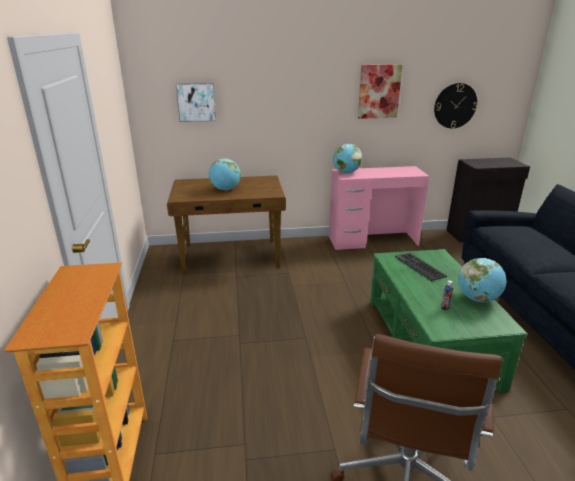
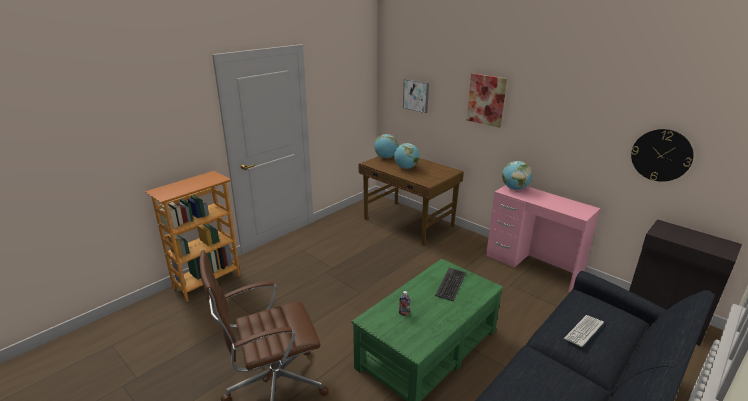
camera: 50 degrees right, 0 degrees up
picture [358,64,402,119] -> picture moved to [467,73,507,128]
globe [458,258,506,302] -> globe moved to [374,134,399,158]
none -> keyboard [564,315,604,347]

